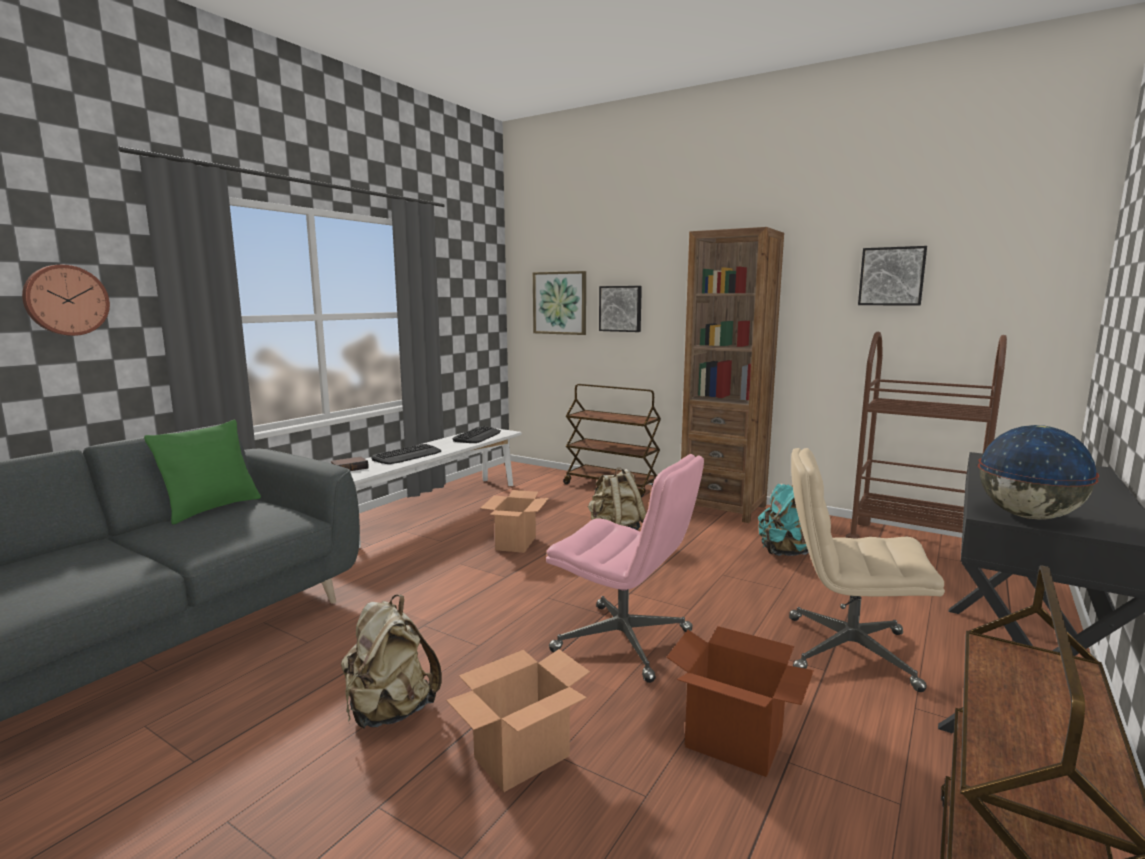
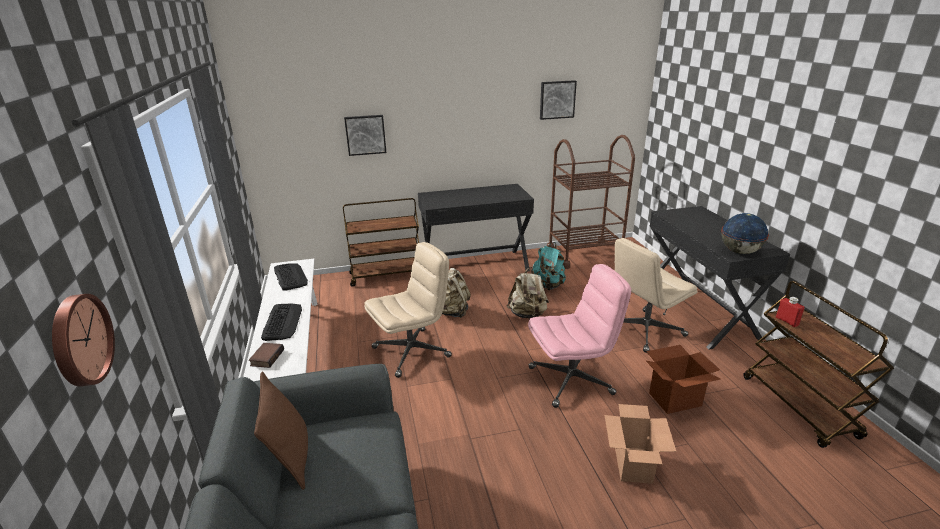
camera: 45 degrees left, 15 degrees up
green pillow [144,420,261,525] -> brown pillow [254,372,308,490]
beige backpack [341,595,442,729] -> beige backpack moved to [506,267,549,319]
cardboard box [480,490,549,553] -> beige office chair [365,242,452,378]
picture [533,271,586,335] -> none
brown bookcase [681,227,784,523] -> black desk [418,184,534,272]
none -> red bottle [776,297,805,327]

